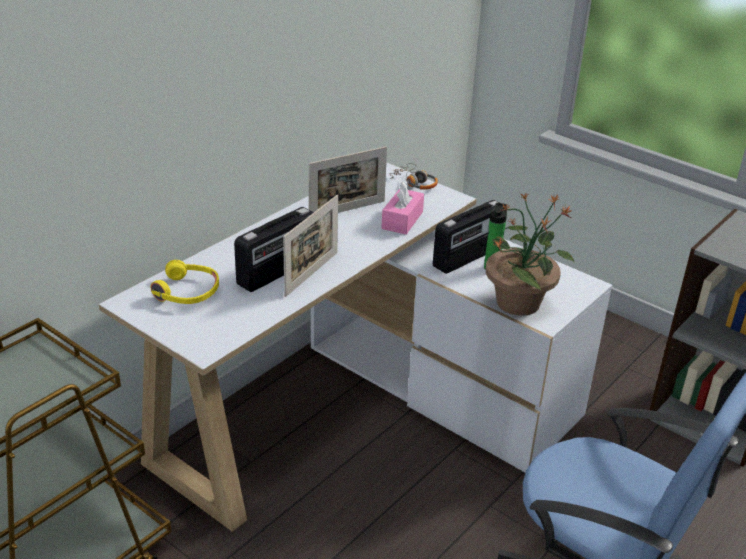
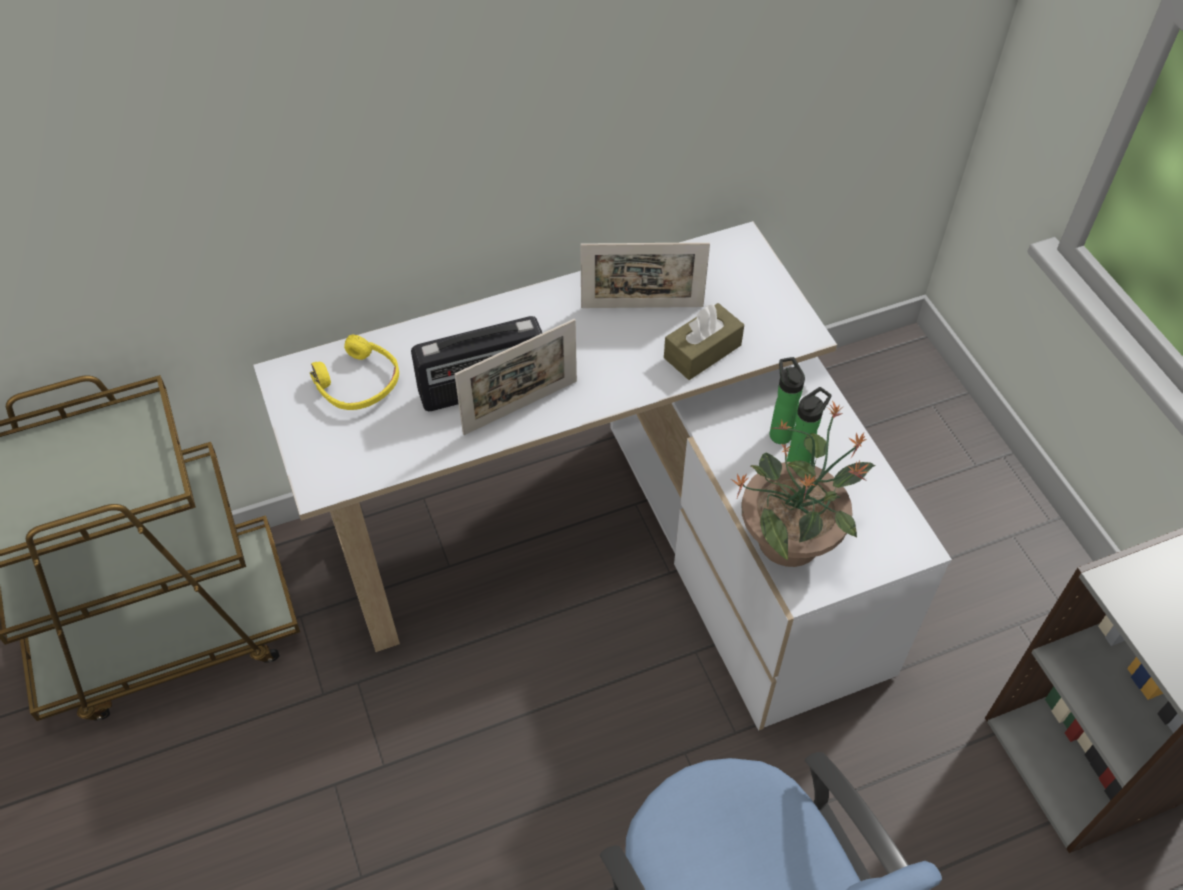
camera: 30 degrees right, 20 degrees up
pink tissue box [381,182,424,235] -> brown tissue box [664,303,744,380]
headphones [390,163,438,190] -> none
radio [433,200,504,274] -> bottle [769,357,805,444]

